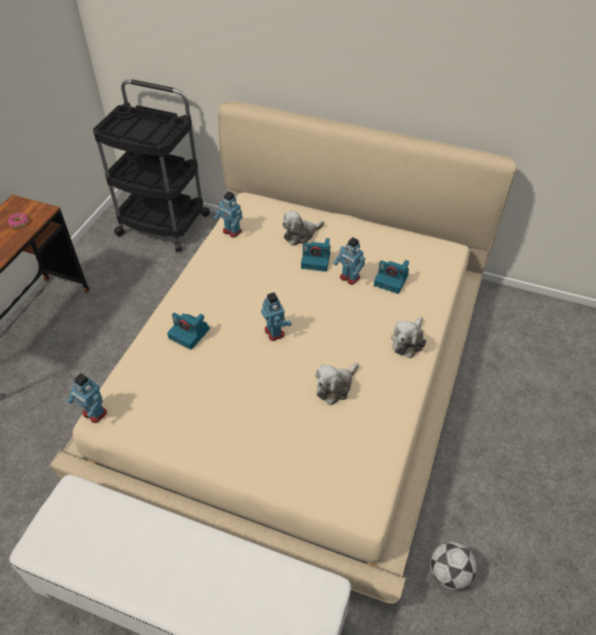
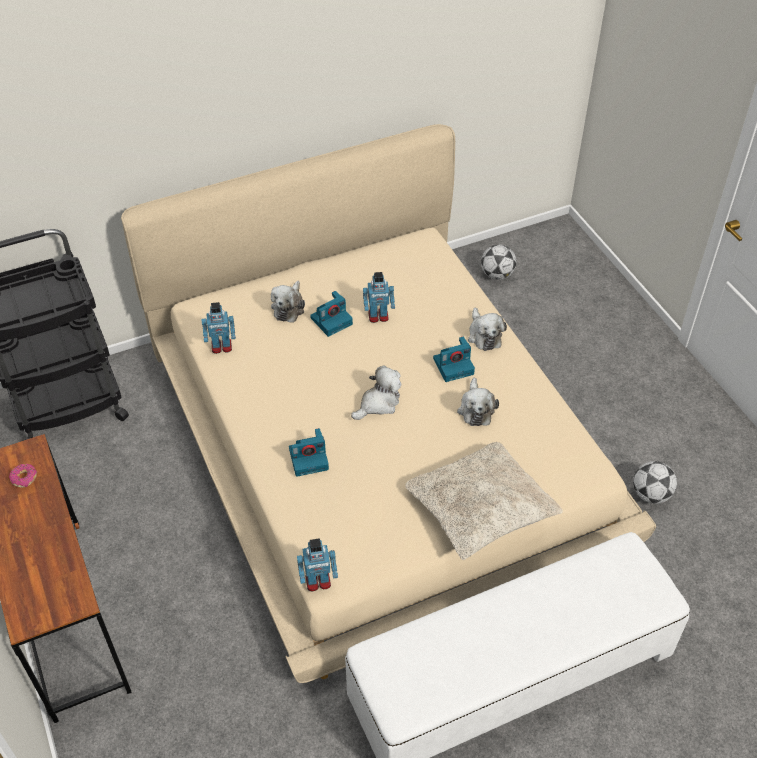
camera: 45 degrees left, 0 degrees up
toy robot [261,292,292,341] -> plush toy [351,366,401,420]
camera [374,260,409,294] -> camera moved to [433,337,475,382]
none -> beige pillow [405,442,563,560]
none -> football [481,244,516,280]

